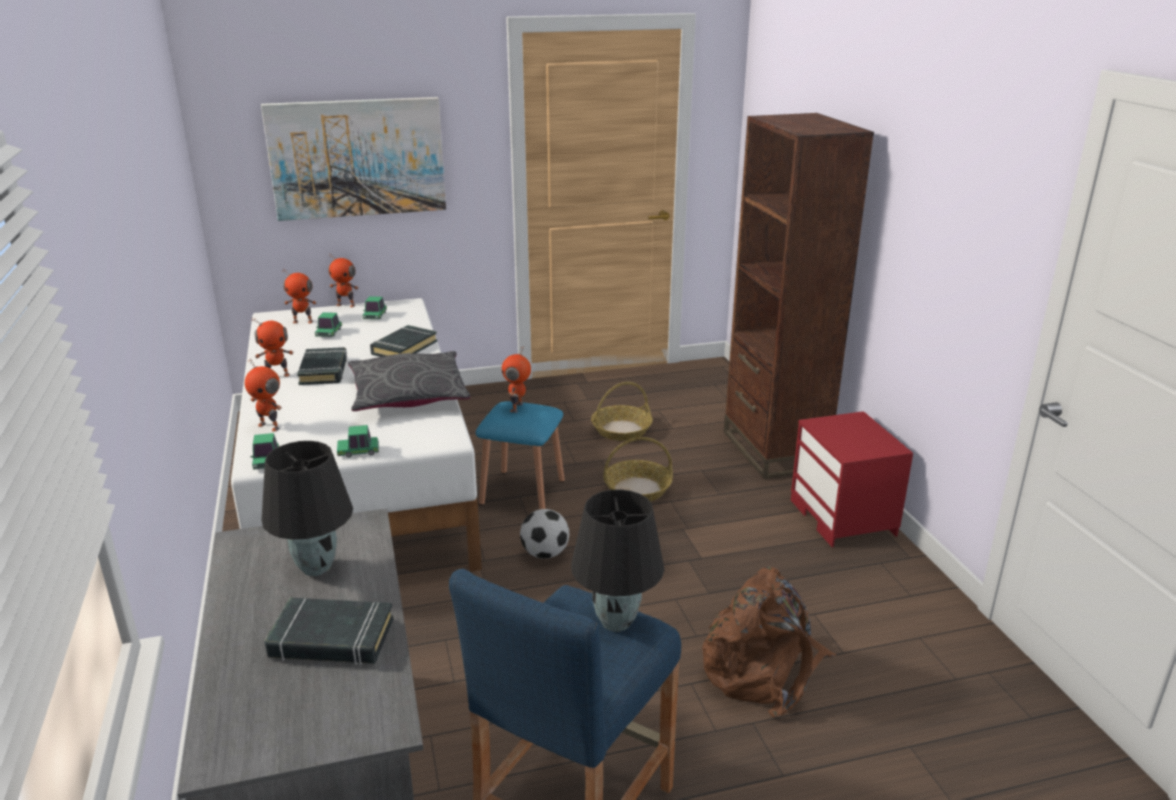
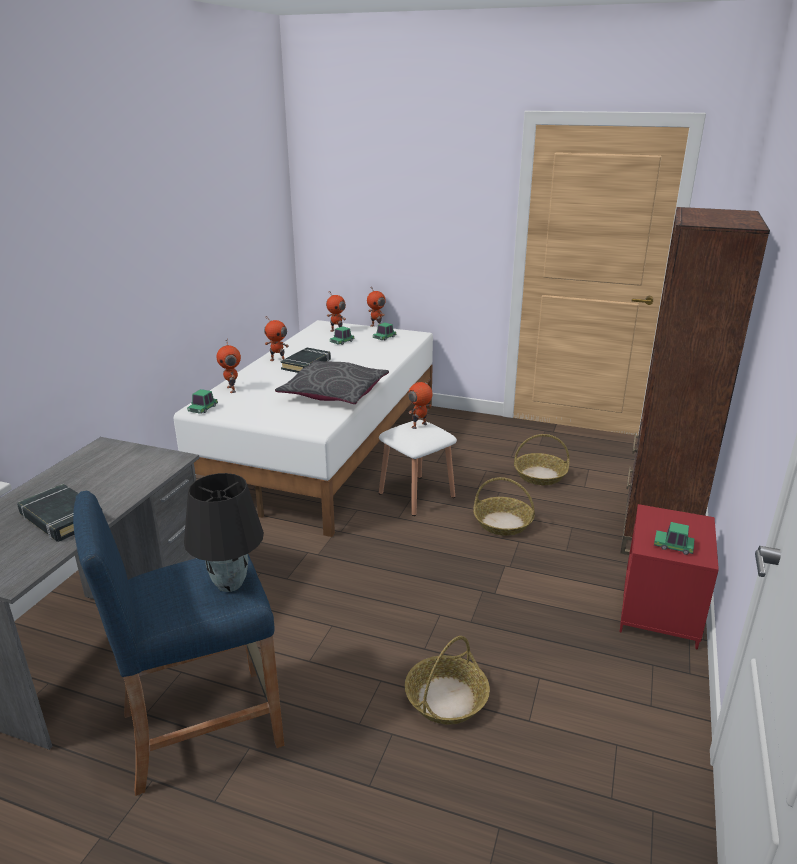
camera: 35 degrees right, 0 degrees up
picture [261,97,446,221] -> none
black table lamp [262,441,353,576] -> none
toy car [337,425,379,458] -> toy car moved to [654,522,694,555]
black book [370,325,437,357] -> none
blue stool [476,401,565,510] -> white stool [379,420,457,516]
football [520,509,569,559] -> none
brown backpack [702,567,836,717] -> basket [405,636,490,725]

